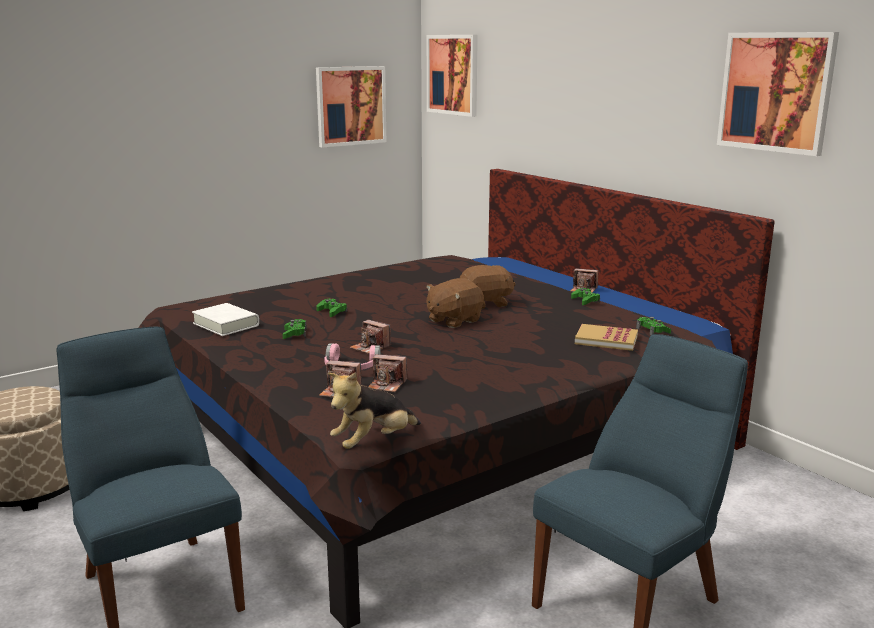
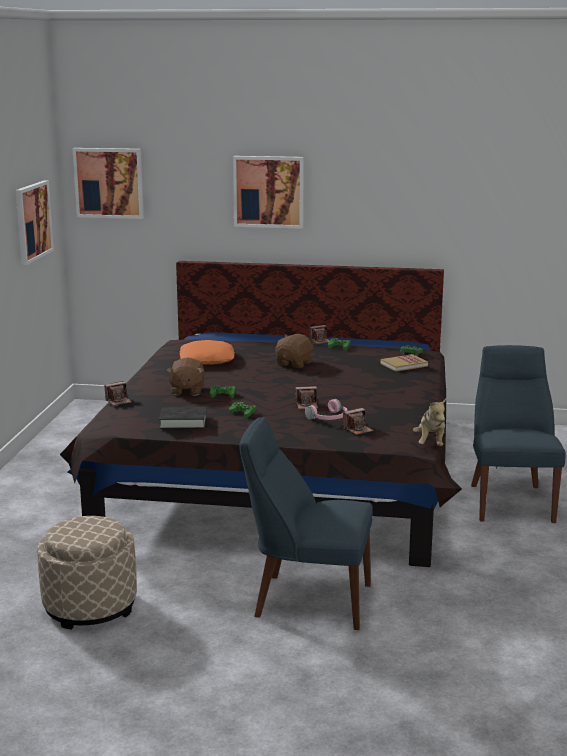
camera: 45 degrees left, 0 degrees up
white book [192,303,259,336] -> black book [159,407,207,429]
camera [368,354,407,392] -> camera moved to [104,381,132,406]
brown plush toy [426,278,484,328] -> brown plush toy moved to [166,358,205,396]
picture [717,32,839,156] -> picture moved to [233,156,304,229]
none -> orange pillow [180,340,235,365]

